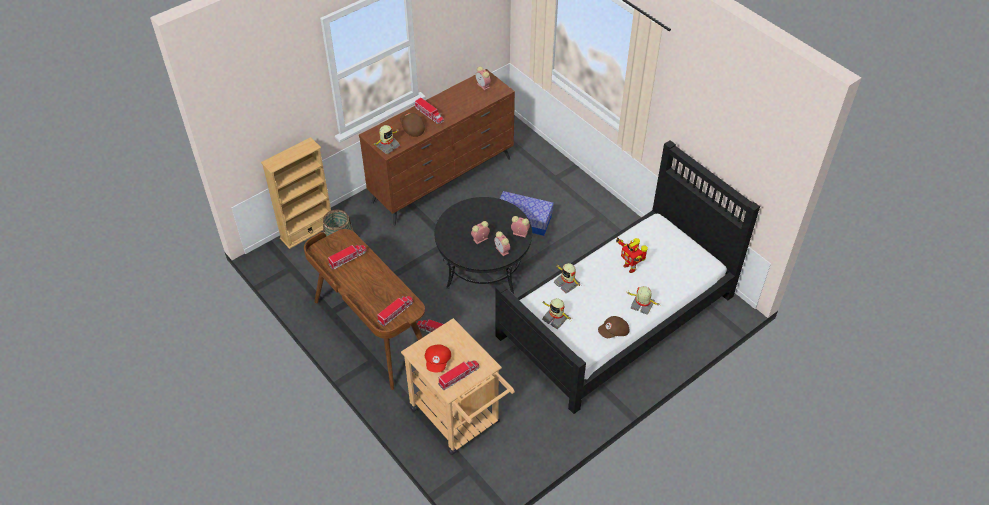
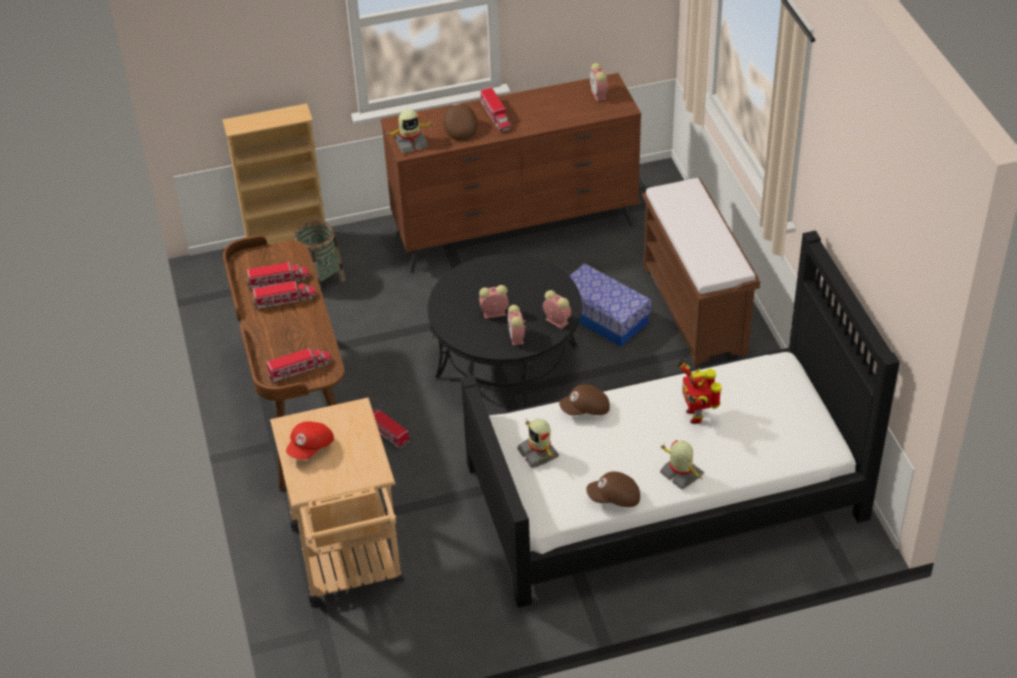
camera: 25 degrees right, 5 degrees down
toy truck [438,360,479,390] -> toy truck moved to [253,281,316,309]
toy robot [554,263,580,293] -> brown cap [559,384,610,416]
none -> brown bench [642,177,760,367]

